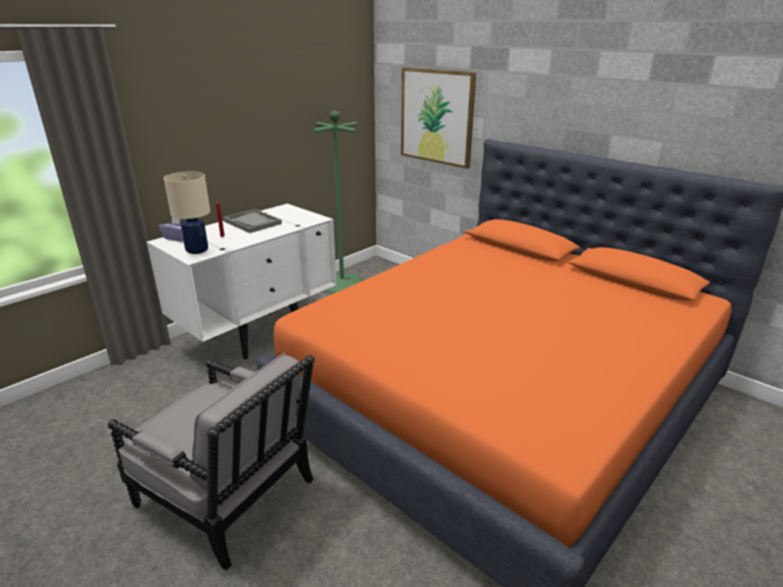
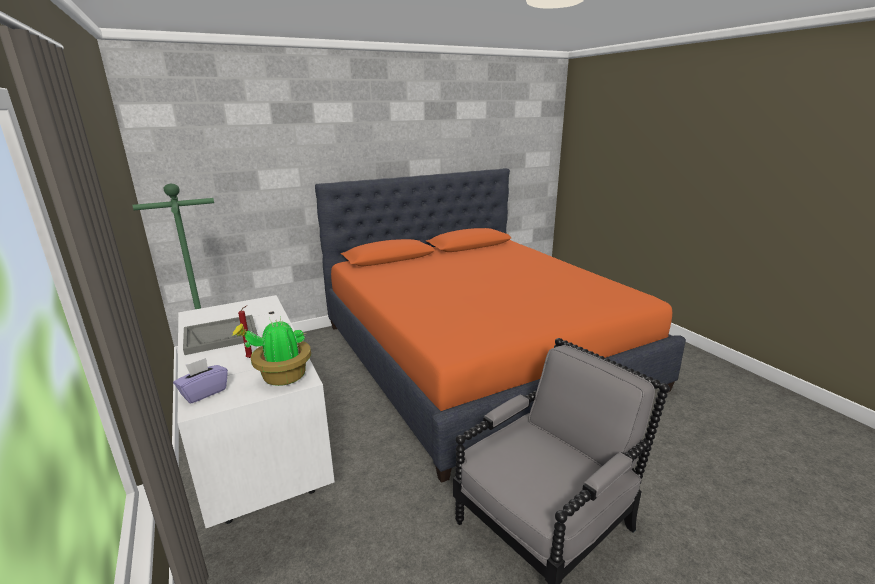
camera: 70 degrees left, 5 degrees down
beige table lamp [164,171,210,254] -> potted plant [233,317,311,386]
picture [401,67,476,169] -> none

